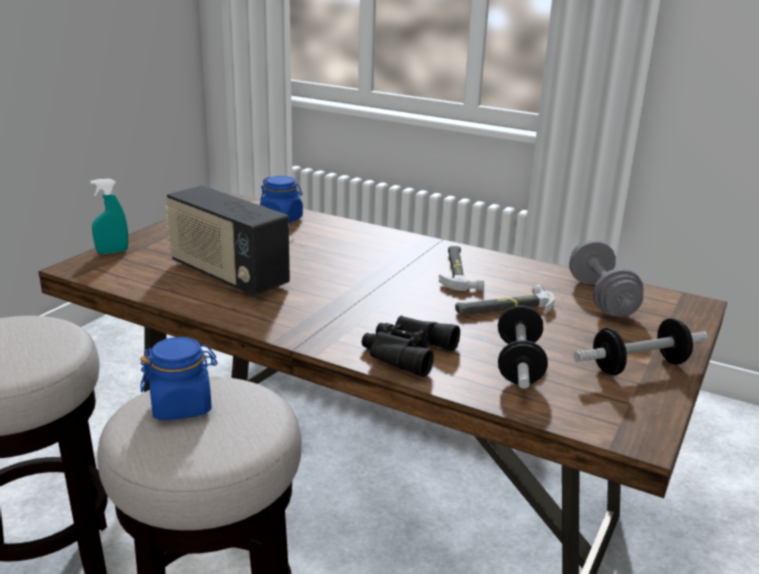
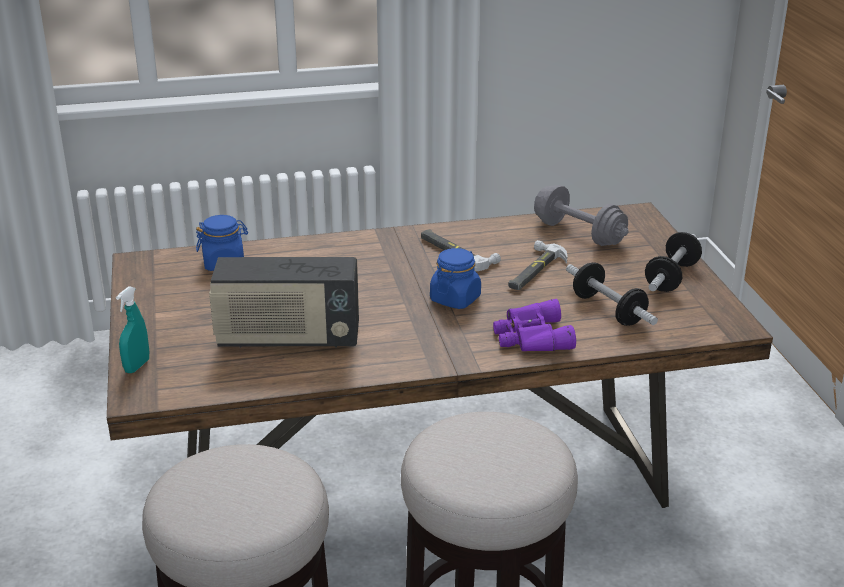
camera: 40 degrees left, 5 degrees up
blue jar [140,337,218,420] -> blue jar moved to [430,248,481,309]
black binoculars [362,316,460,377] -> purple binoculars [493,299,576,351]

